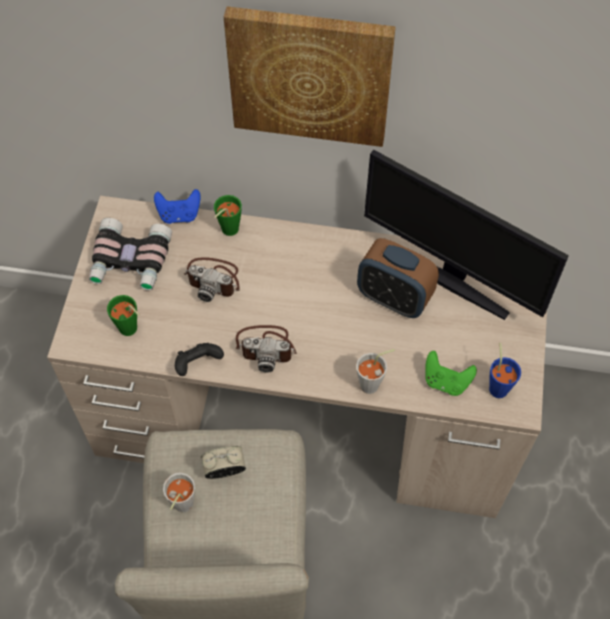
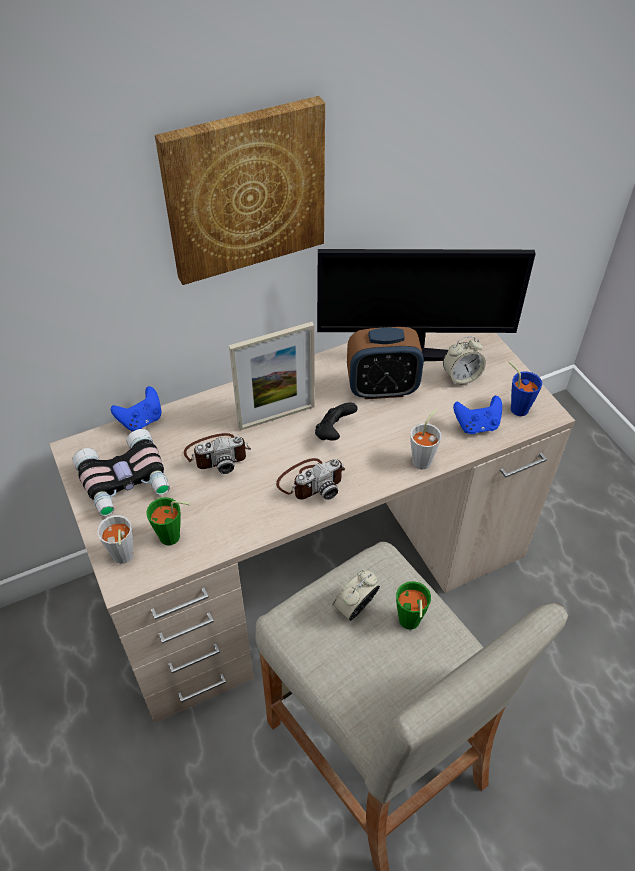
camera: 35 degrees left, 10 degrees down
grey cup [163,473,195,512] -> grey cup moved to [97,515,134,564]
black game controller [175,343,224,376] -> black game controller moved to [315,402,358,440]
green cup [214,195,242,236] -> green cup moved to [396,581,431,630]
green game controller [425,351,477,396] -> blue game controller [453,396,502,434]
none -> picture frame [229,322,315,430]
none -> alarm clock [443,336,486,385]

